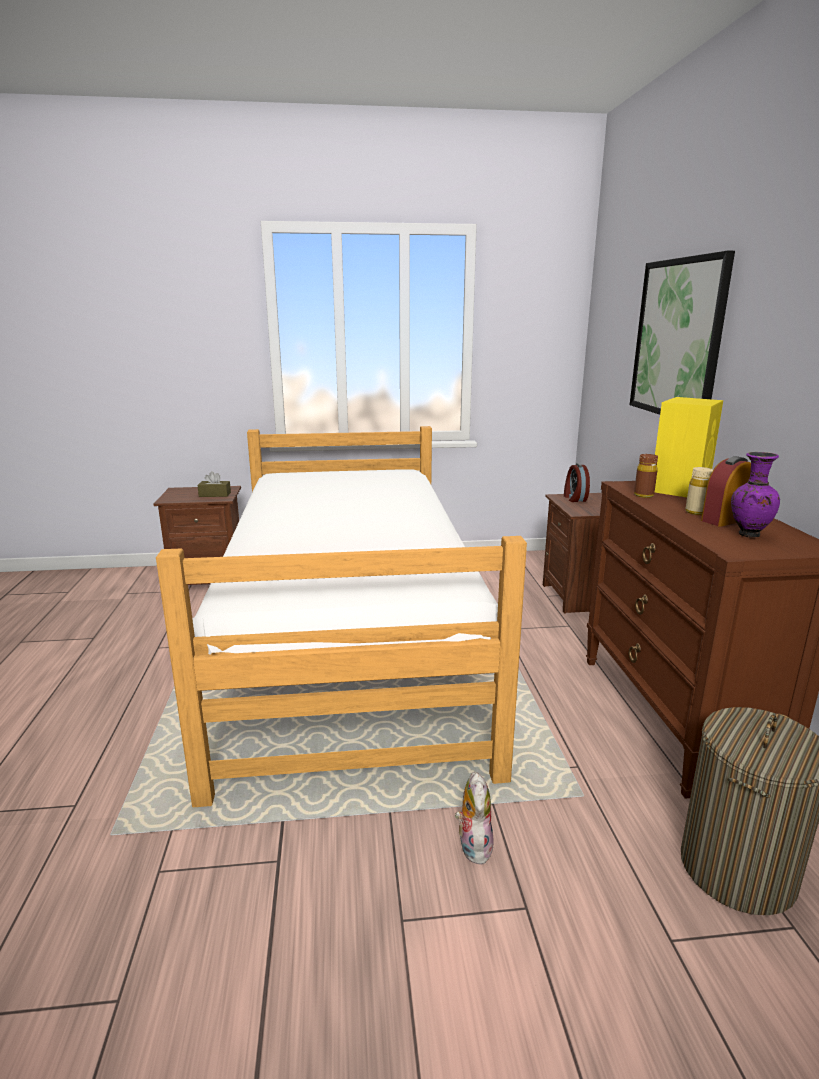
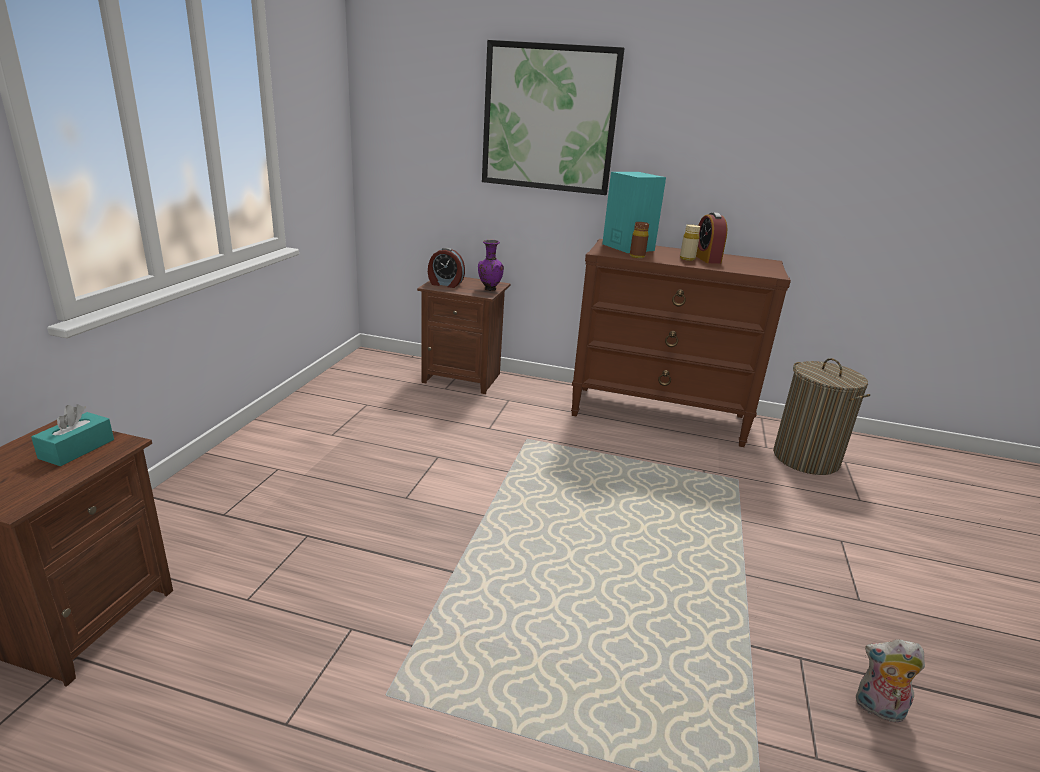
camera: 70 degrees left, 5 degrees up
bed [156,426,527,807] -> none
brown tissue box [197,471,231,497] -> turquoise tissue box [31,404,114,466]
plush toy [455,772,494,865] -> plush toy moved to [856,639,925,722]
yellow speaker [655,397,723,497] -> turquoise speaker [602,172,666,253]
purple vase [731,452,780,538] -> purple vase moved to [478,240,504,291]

